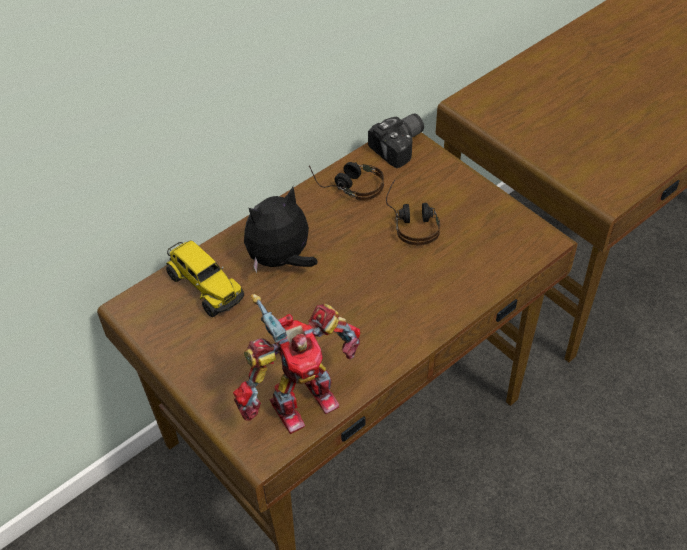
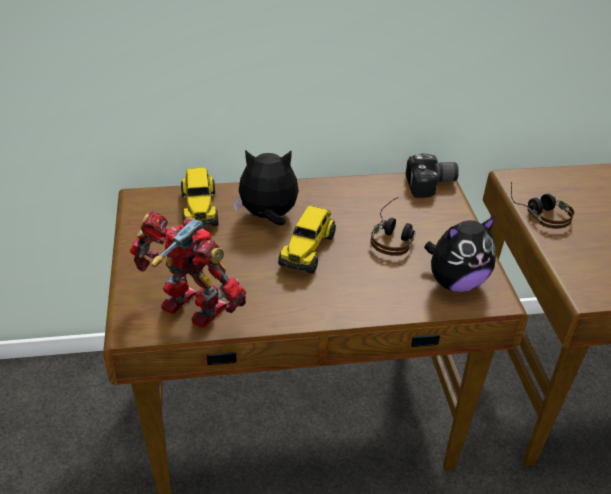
camera: 30 degrees right, 10 degrees down
toy robot [233,294,360,434] -> toy robot turned 150 degrees counterclockwise [130,211,246,327]
headphones [309,162,384,201] -> headphones moved to [511,182,574,229]
none -> toy truck [278,206,336,274]
none -> plush toy [424,216,496,292]

